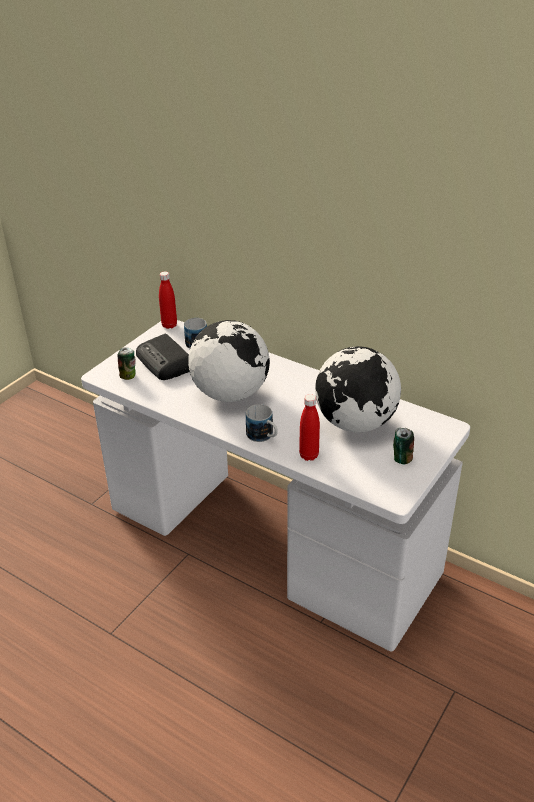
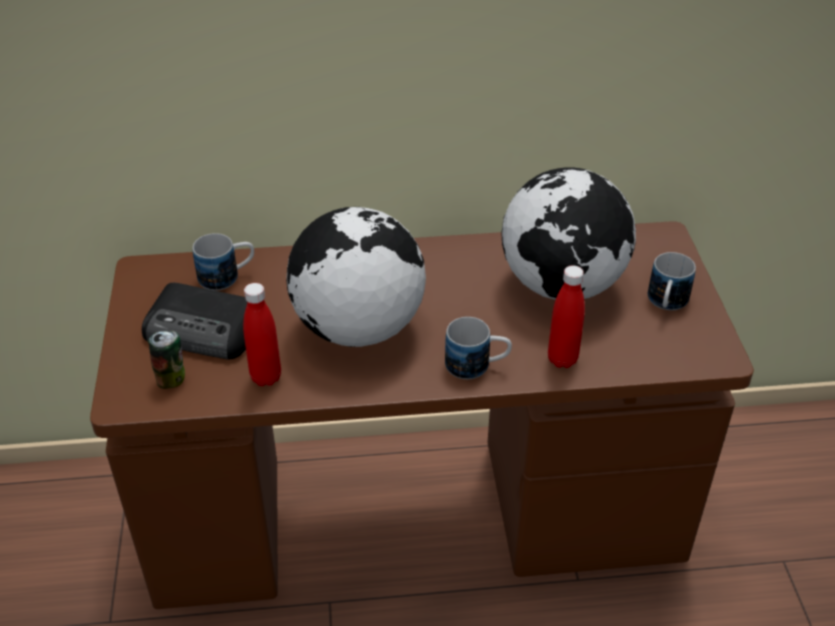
camera: 40 degrees left, 5 degrees up
white desk [81,320,470,651] -> brown desk [90,221,754,609]
red bottle [159,271,177,329] -> red bottle moved to [243,283,281,386]
can [393,428,414,464] -> mug [648,252,696,310]

